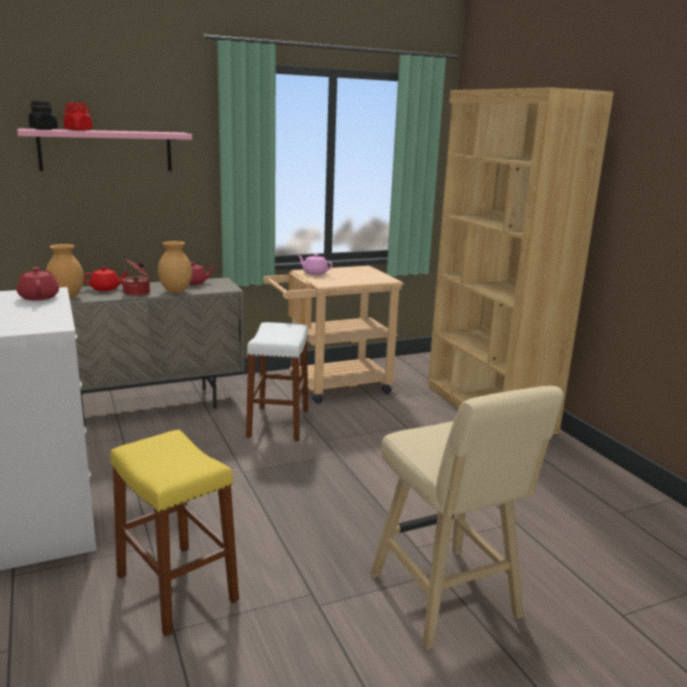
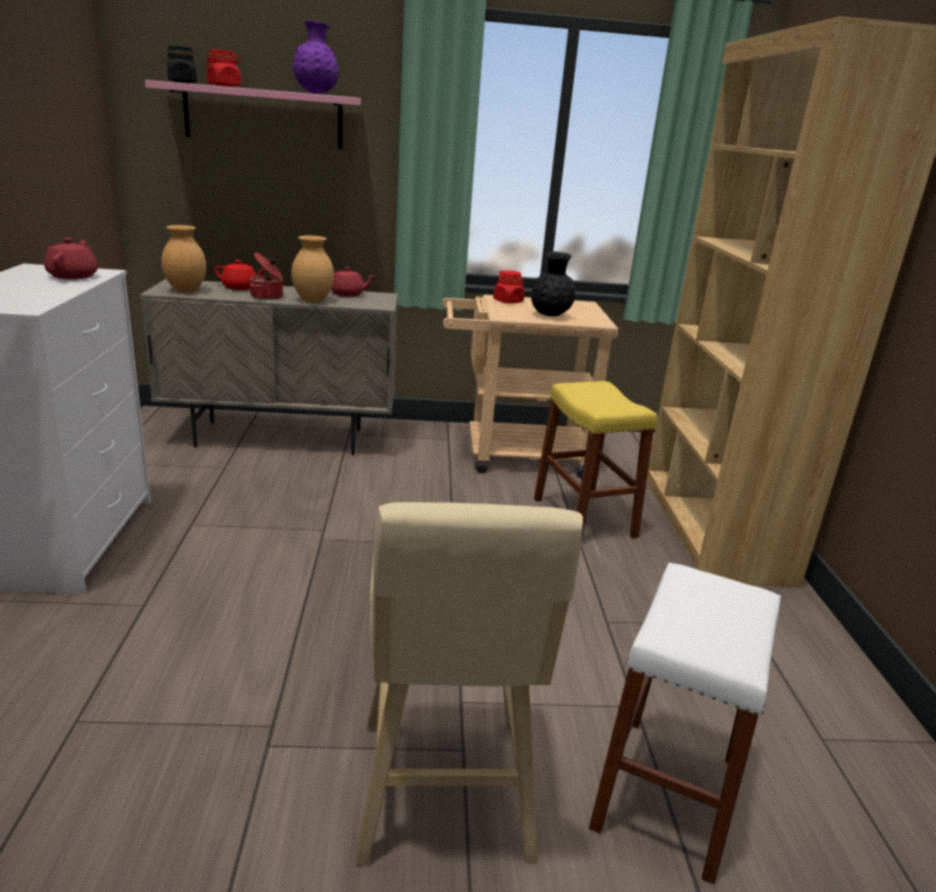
camera: 20 degrees right, 5 degrees up
yellow stool [110,430,239,637] -> yellow stool moved to [534,381,657,543]
white stool [246,322,308,441] -> white stool moved to [589,563,781,885]
pink teapot [297,254,333,275] -> red jar [493,270,524,304]
none -> purple vase [292,20,339,94]
none -> black vase [531,251,576,316]

